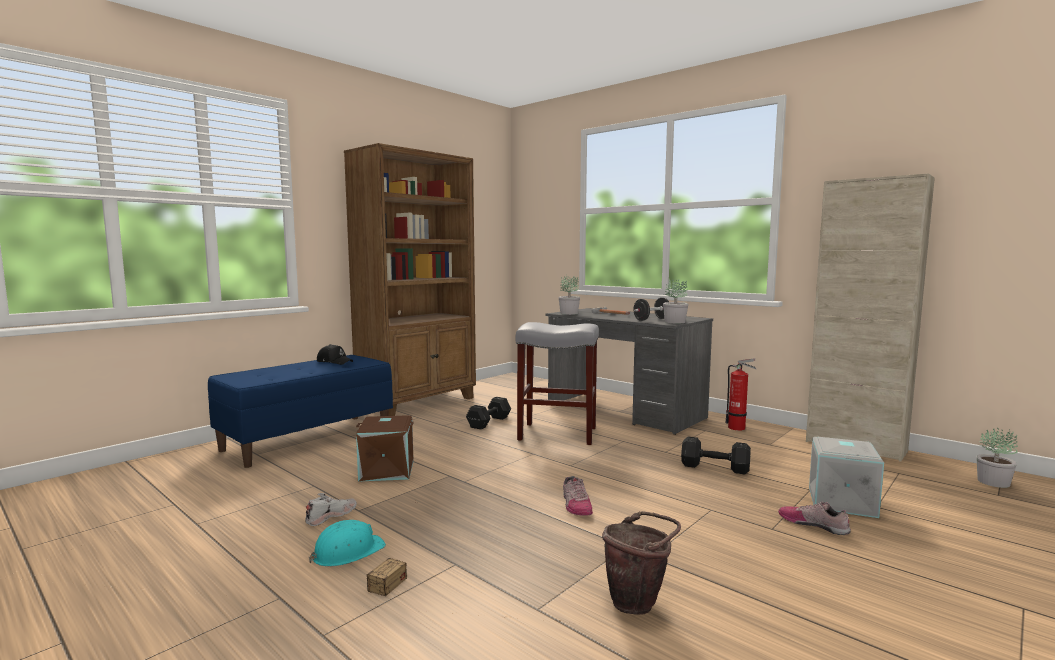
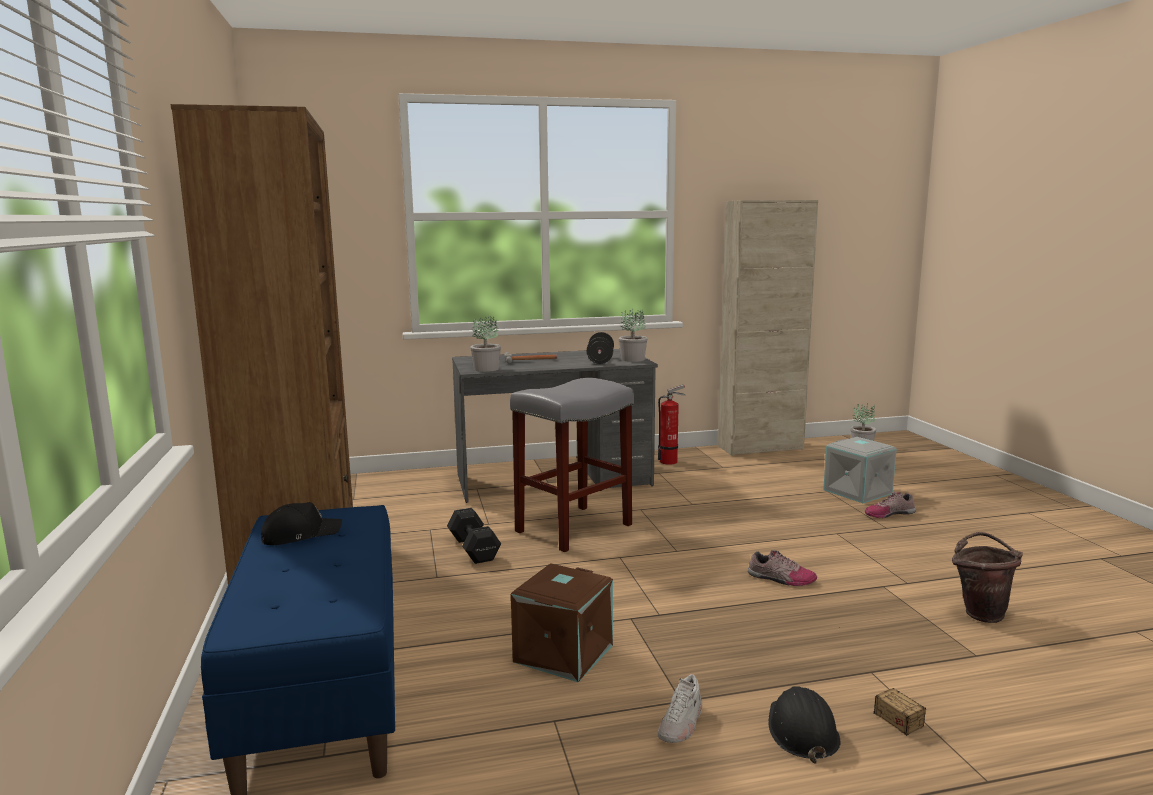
camera: 55 degrees left, 5 degrees up
white shoe [305,493,357,526] -> white shoe turned 135 degrees counterclockwise [658,674,702,743]
turquoise hard hat [309,520,386,567] -> black hard hat [768,686,840,763]
black dumbbell [681,437,751,474] -> none

